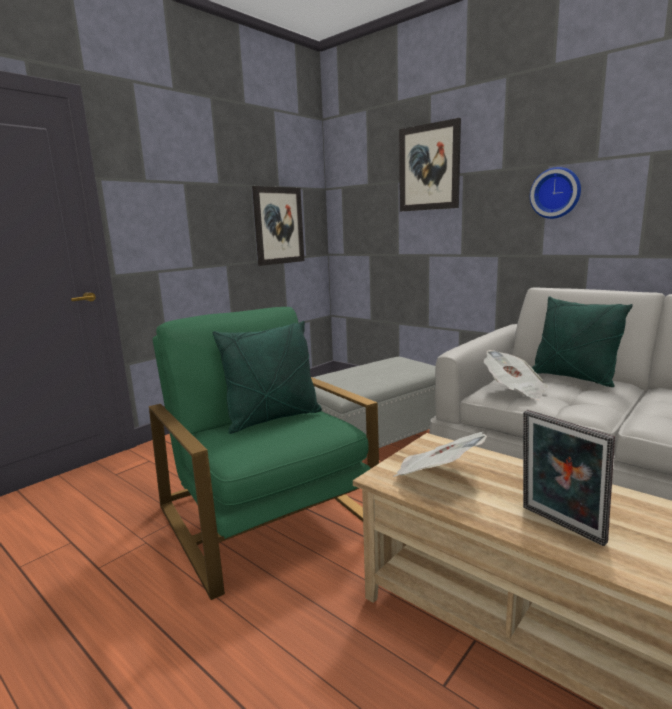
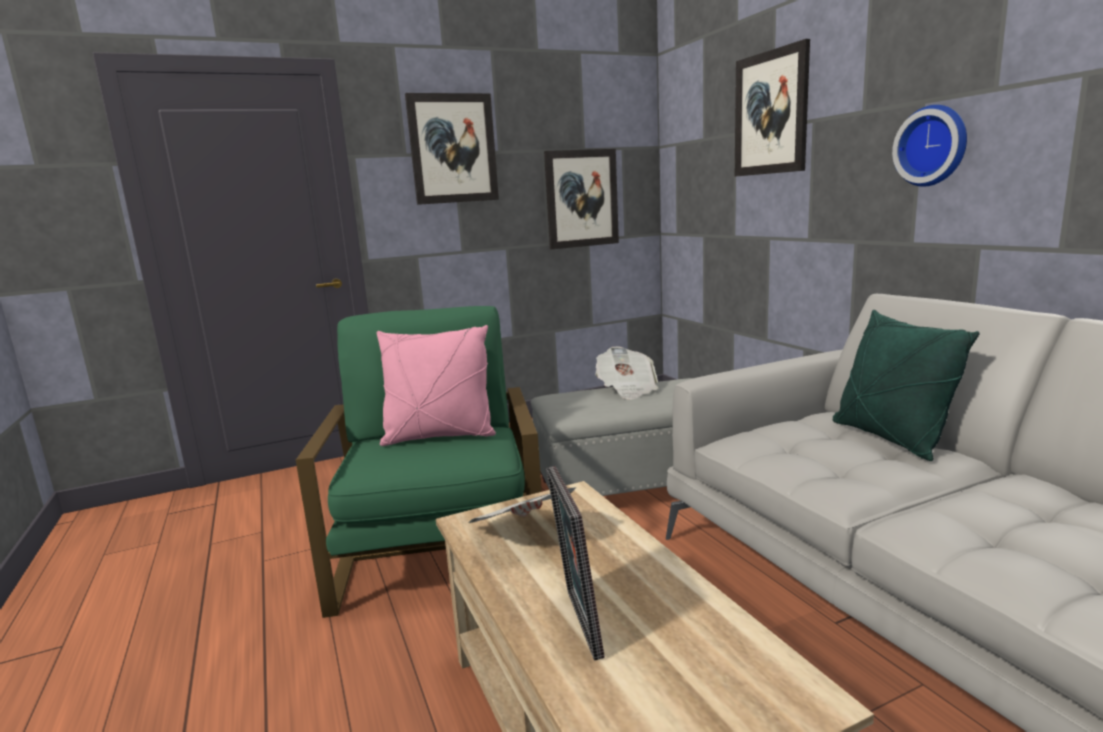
camera: 25 degrees right, 0 degrees up
green pillow [213,321,322,434] -> pink pillow [377,325,496,446]
newspaper [484,350,547,400] -> newspaper moved to [596,346,658,400]
none -> picture [405,93,499,205]

